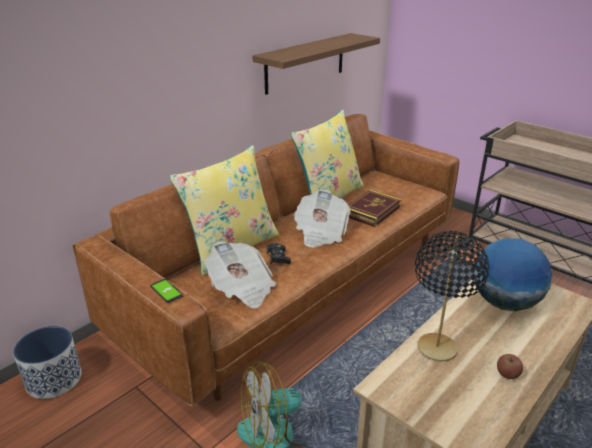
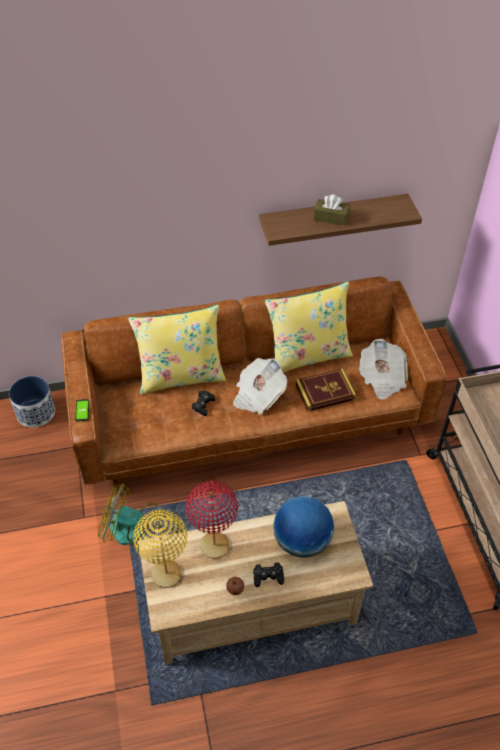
camera: 35 degrees right, 20 degrees up
newspaper [205,241,276,309] -> newspaper moved to [359,339,408,400]
black table lamp [415,231,489,361] -> red table lamp [186,481,238,559]
none -> yellow table lamp [133,509,187,588]
none -> black game controller [253,562,284,587]
none -> brown tissue box [314,194,350,226]

